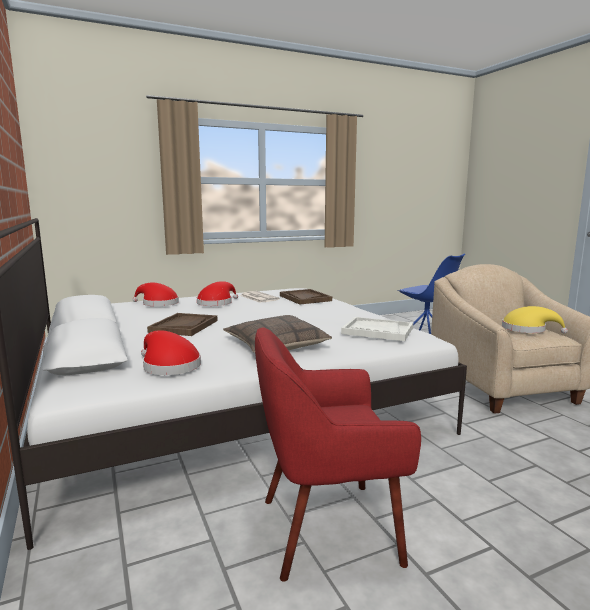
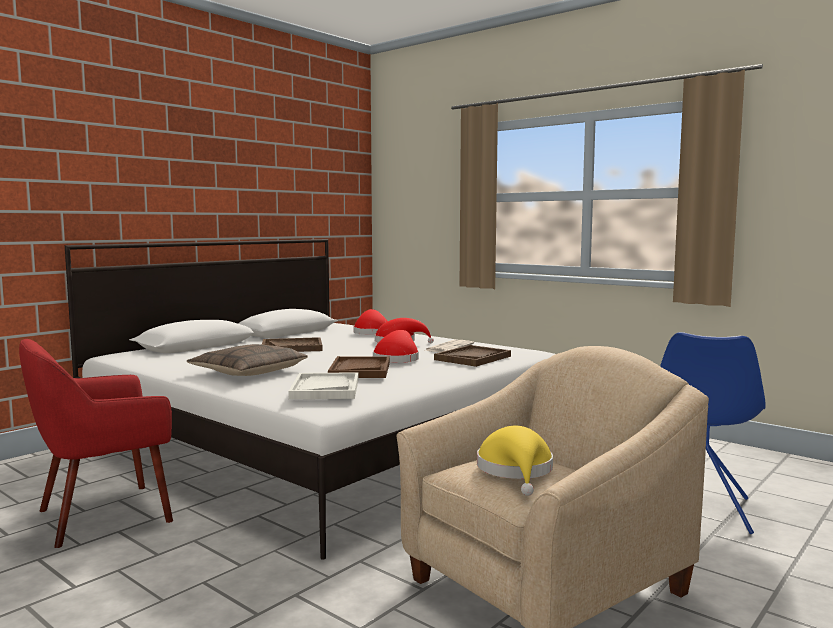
camera: 65 degrees right, 5 degrees down
red hat [141,330,201,375] -> red hat moved to [373,330,419,363]
red armchair [255,327,421,582] -> red armchair turned 90 degrees counterclockwise [19,339,173,548]
none -> brown tray [328,356,390,378]

